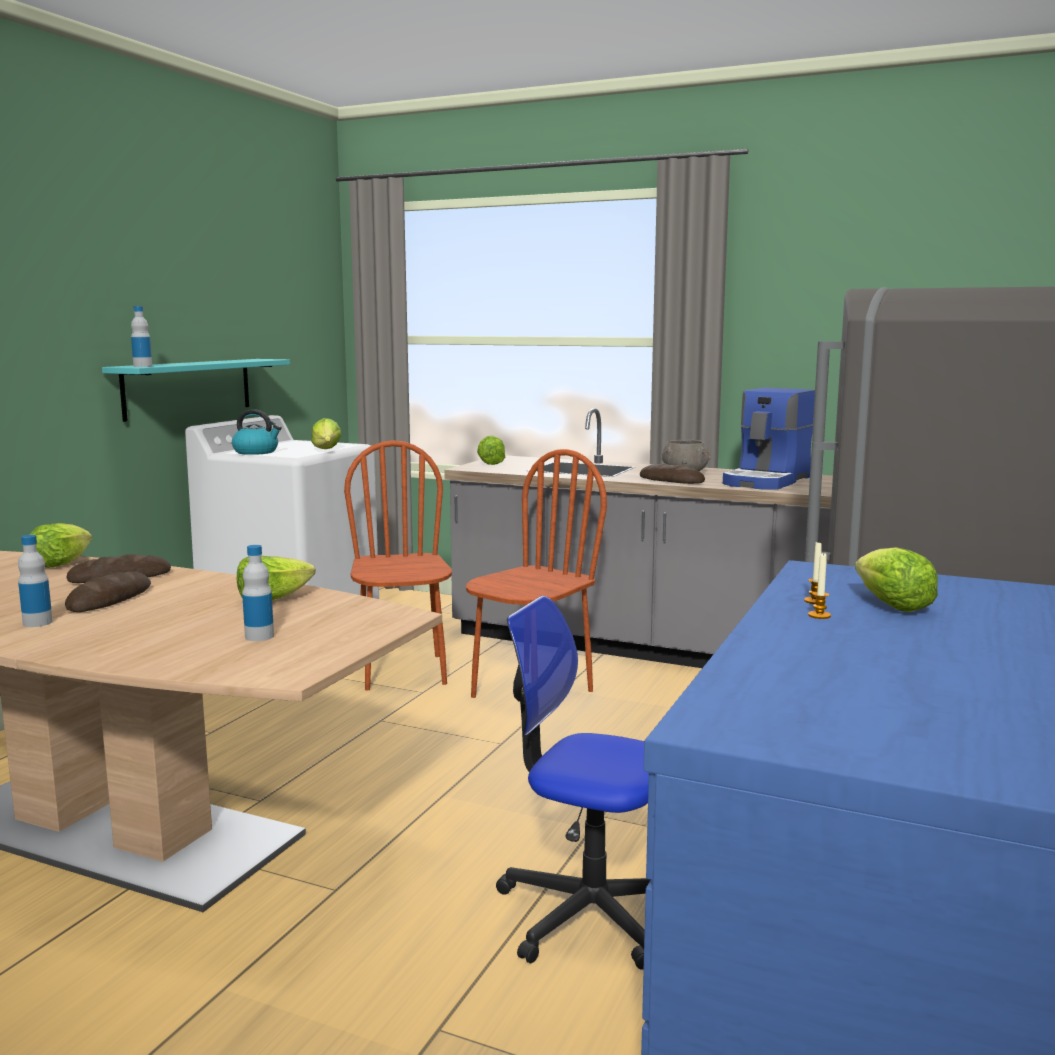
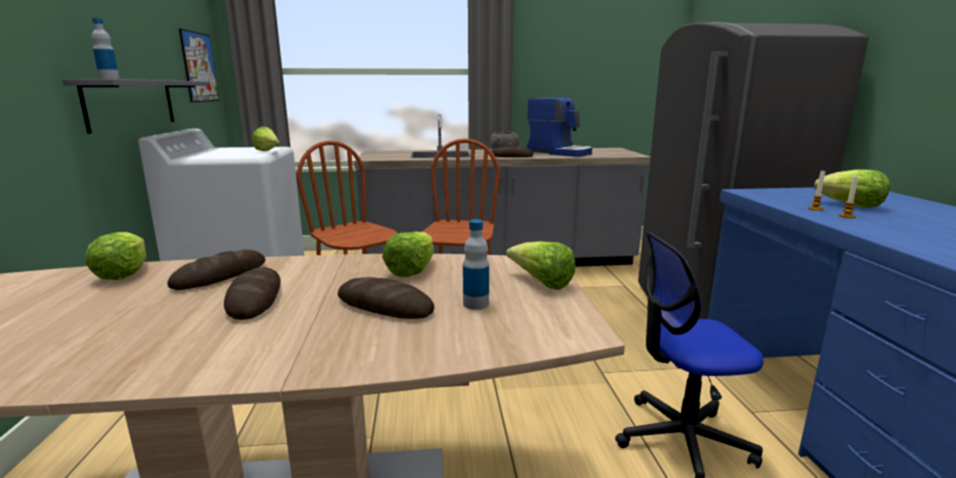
camera: 30 degrees left, 5 degrees up
bottle [18,535,53,627] -> none
turquoise shelf [102,359,290,422] -> grey shelf [62,79,209,134]
kettle [232,409,282,455] -> none
lettuce [477,435,505,465] -> lettuce moved to [506,241,575,290]
coffee machine [723,388,815,490] -> coffee machine turned 60 degrees counterclockwise [527,98,592,157]
none -> picture [179,29,219,102]
none -> bread [338,277,434,319]

